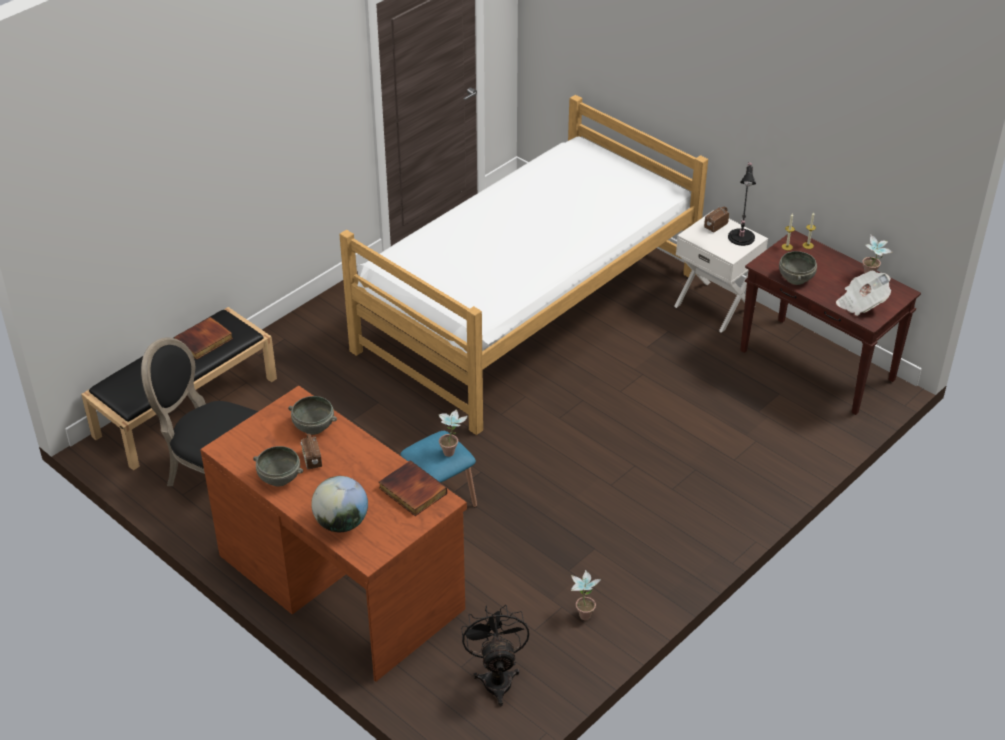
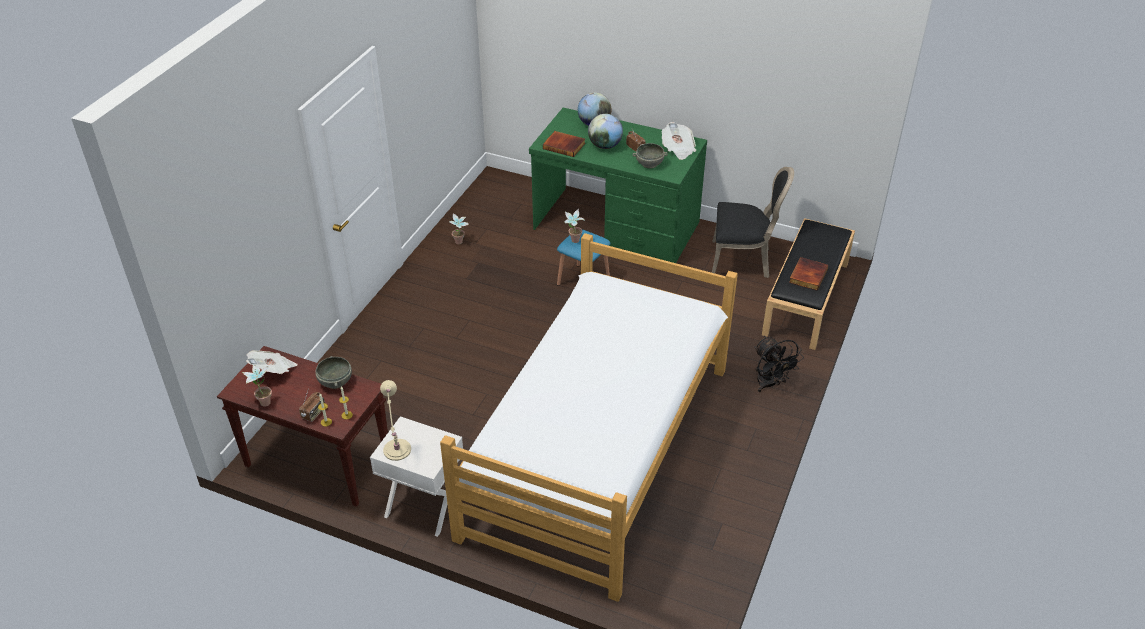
camera: 160 degrees right, 0 degrees up
brown desk [200,386,467,682] -> green desk [529,108,707,263]
grey bowl [253,446,303,487] -> none
black fan [461,605,529,707] -> black fan moved to [754,336,804,392]
radio [704,207,729,232] -> radio moved to [299,391,325,422]
black table lamp [728,162,756,246] -> beige table lamp [380,380,411,461]
none -> globe [588,114,623,149]
none -> newspaper [661,122,696,160]

